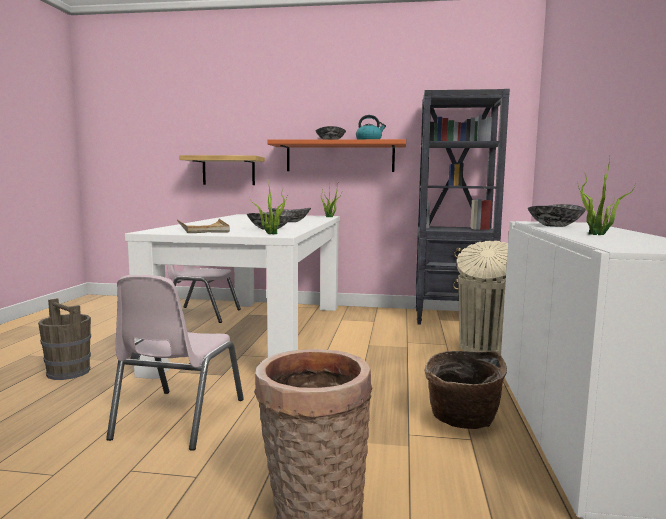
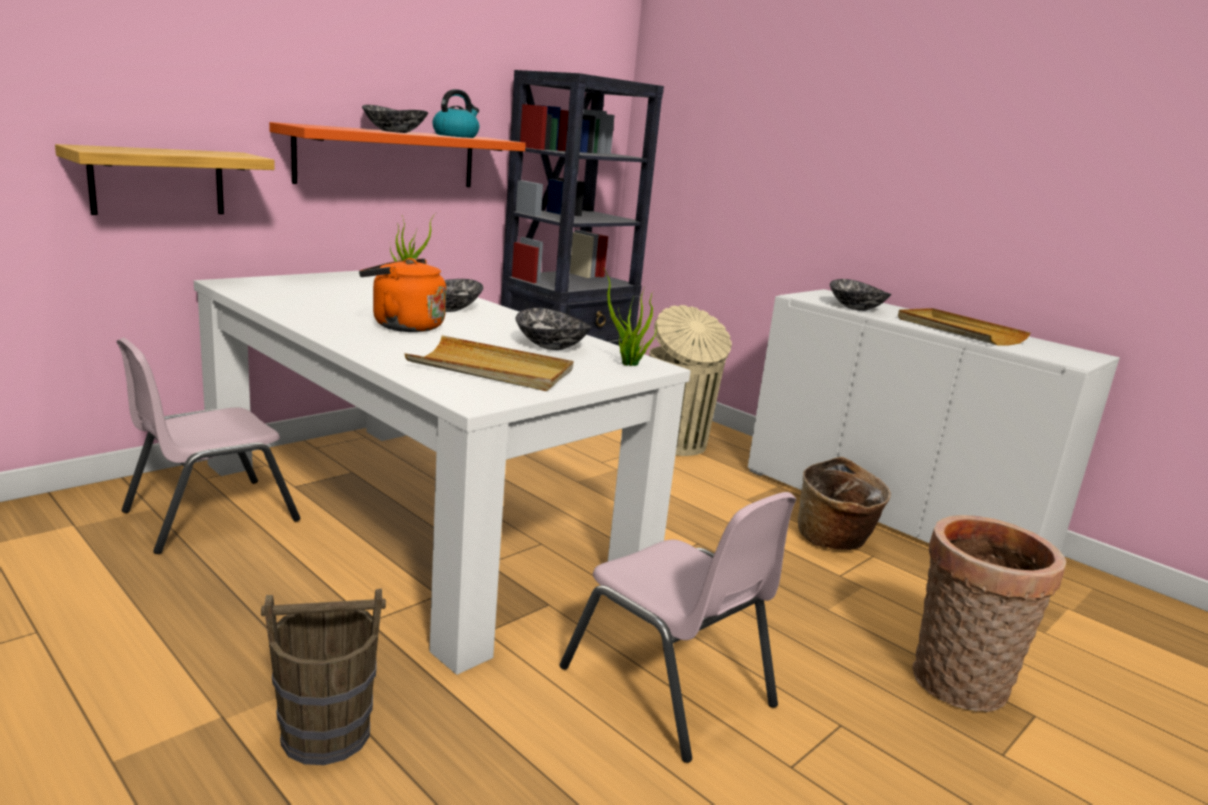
camera: 55 degrees left, 10 degrees up
potted plant [578,160,636,235] -> beige tray [898,308,1031,346]
none -> orange kettle [359,258,446,332]

